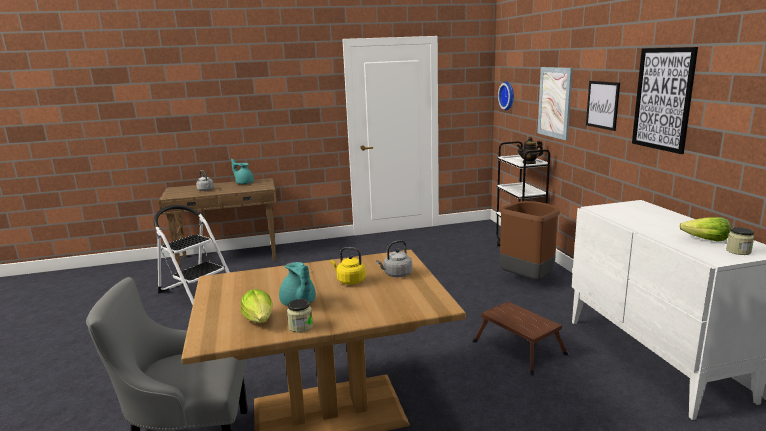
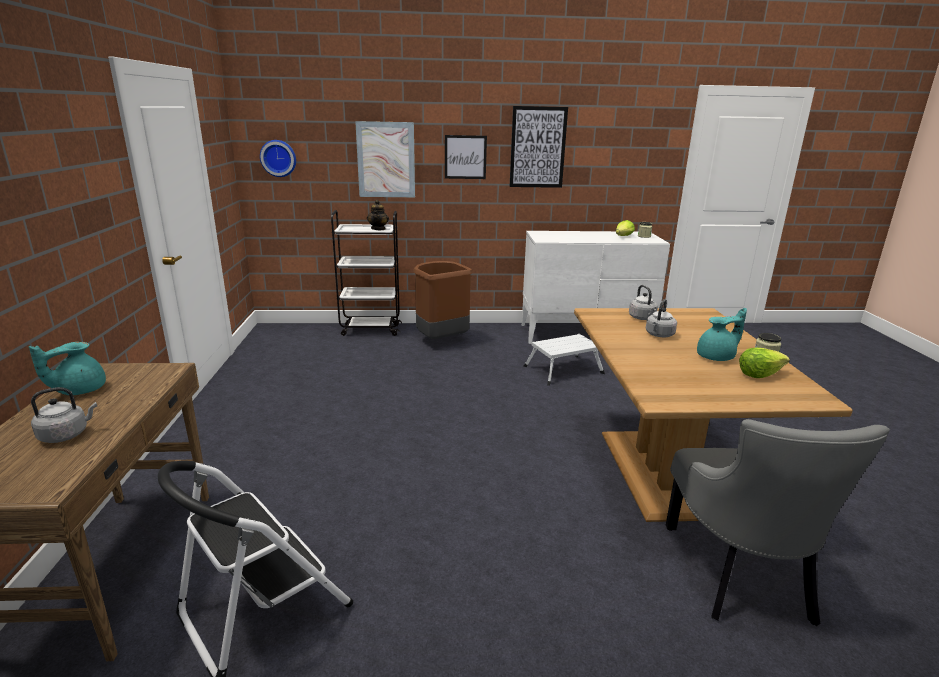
camera: 80 degrees left, 5 degrees up
yellow kettle [330,247,366,285] -> grey kettle [646,299,677,337]
brown step ladder [472,301,569,376] -> white step ladder [523,334,605,386]

